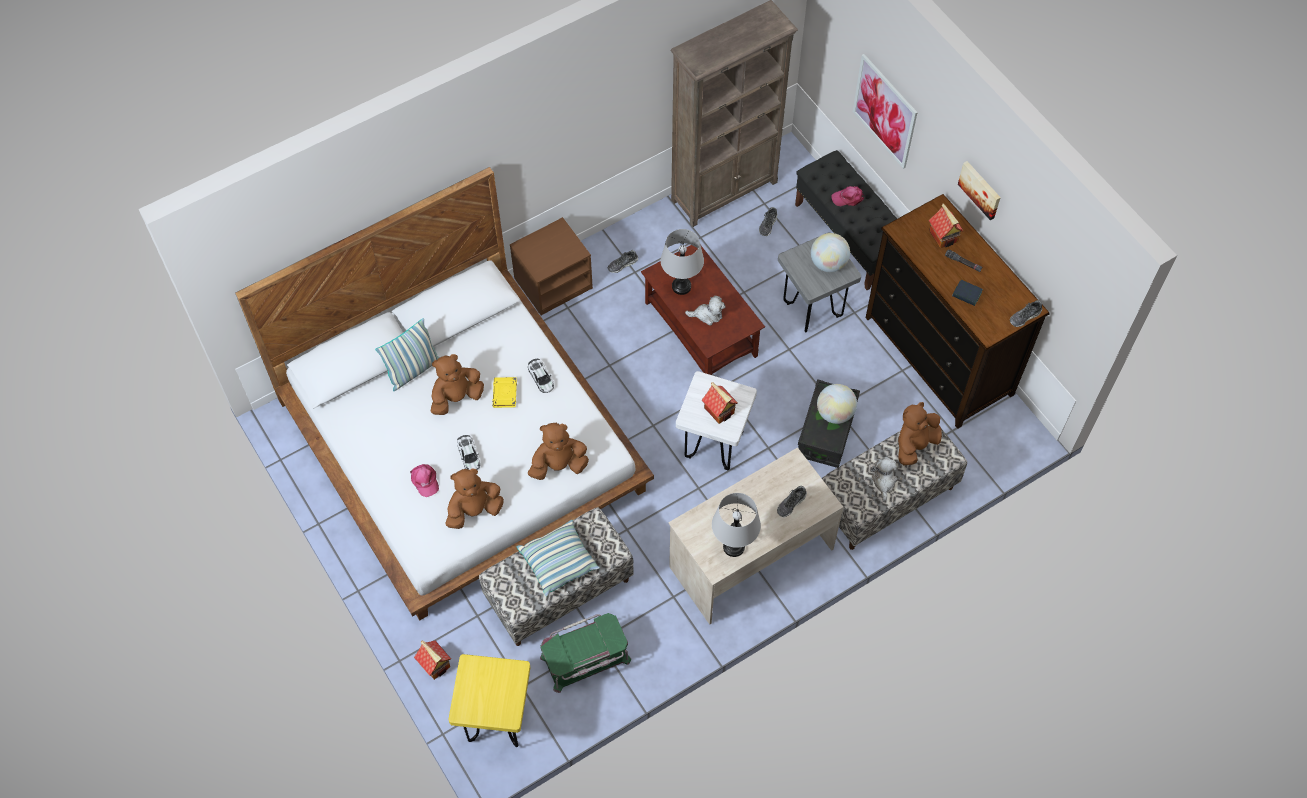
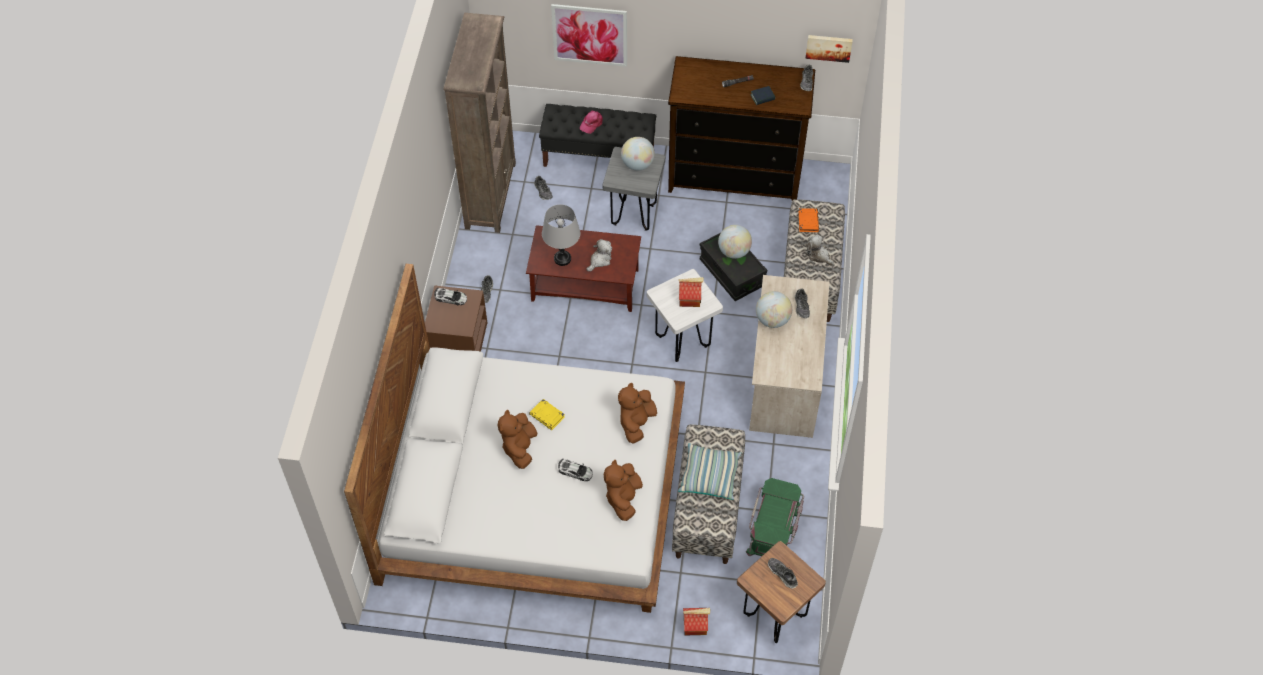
camera: 50 degrees left, 5 degrees down
pillow [375,318,440,391] -> none
pink cap [410,464,439,497] -> none
yellow stool [448,654,531,747] -> brown stool [737,541,826,643]
toy car [528,359,554,393] -> toy car moved to [434,288,467,305]
grey table lamp [712,493,761,557] -> none
brown plush toy [898,402,942,466] -> orange book [798,208,819,232]
toy house [929,204,963,248] -> none
picture [958,161,1001,220] -> picture moved to [805,35,853,63]
none -> globe [756,291,792,328]
none -> shoe [768,558,798,589]

